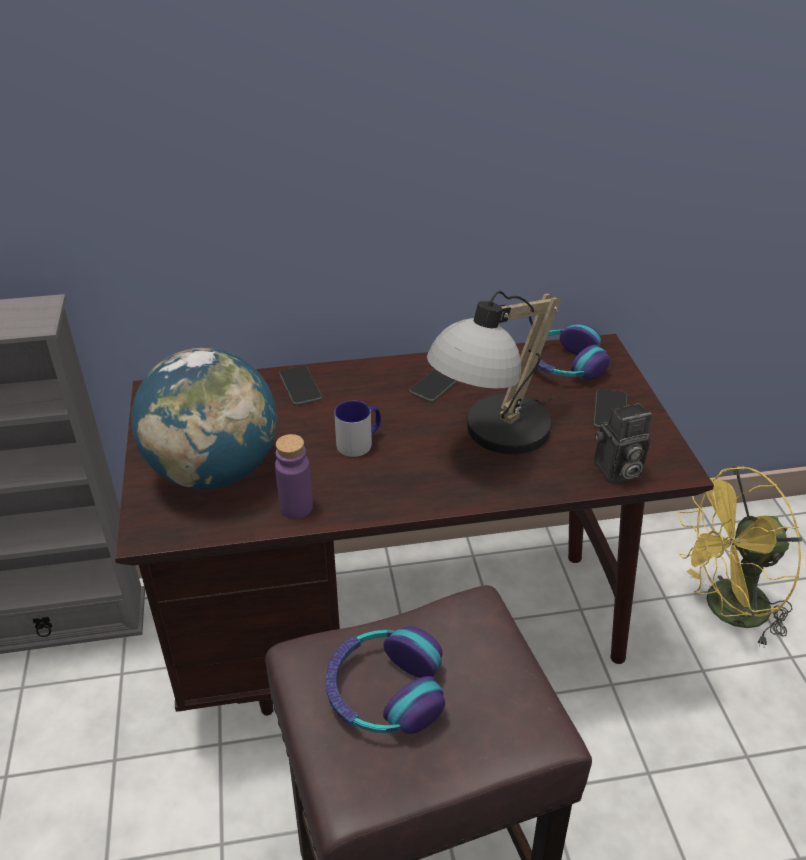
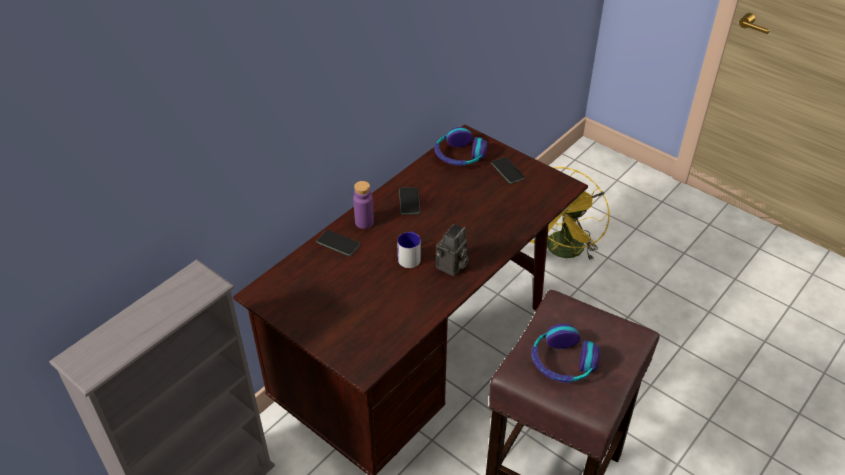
camera: 40 degrees left, 5 degrees up
globe [131,348,277,490] -> none
purple bottle [275,434,313,519] -> purple bottle moved to [353,181,374,229]
table lamp [427,291,561,454] -> none
camera [594,403,652,484] -> camera moved to [435,224,468,276]

